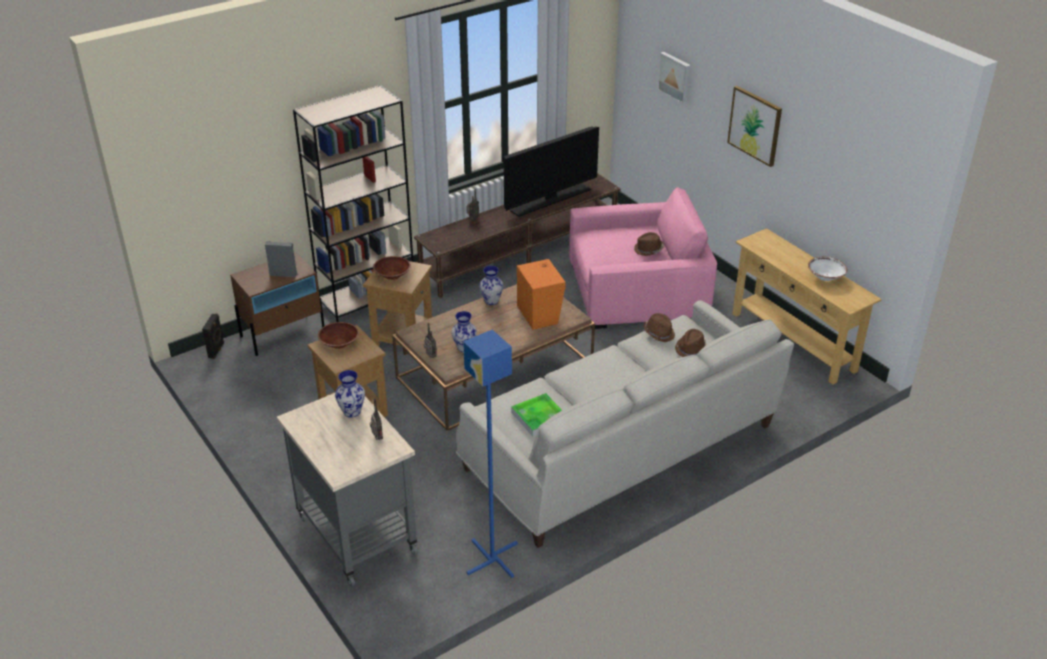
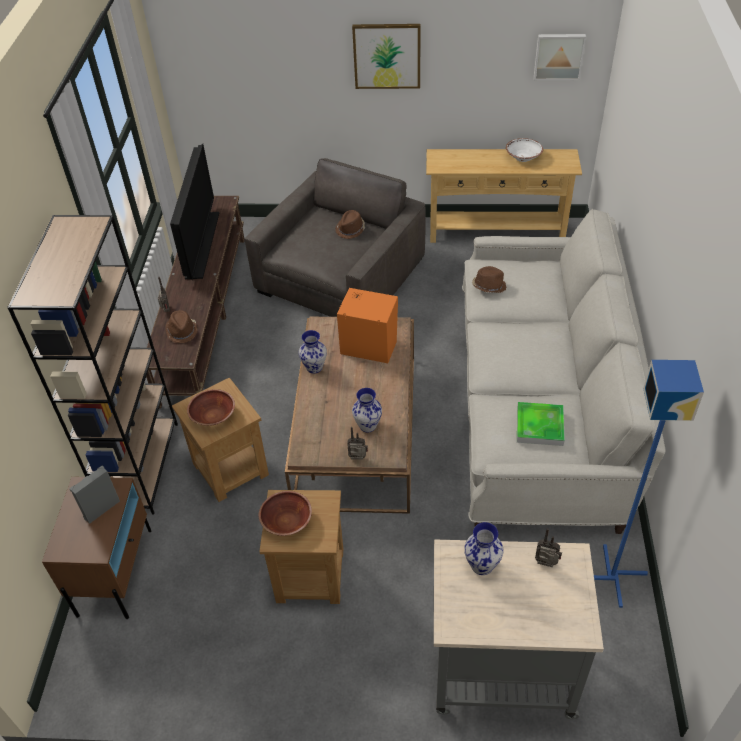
camera: 50 degrees left, 10 degrees up
black speaker [202,314,224,359] -> none
pink armchair [569,187,717,329] -> grey armchair [245,158,426,317]
picture [657,52,691,104] -> picture moved to [534,34,586,80]
brown hat [675,329,706,357] -> brown hat moved to [166,310,198,343]

